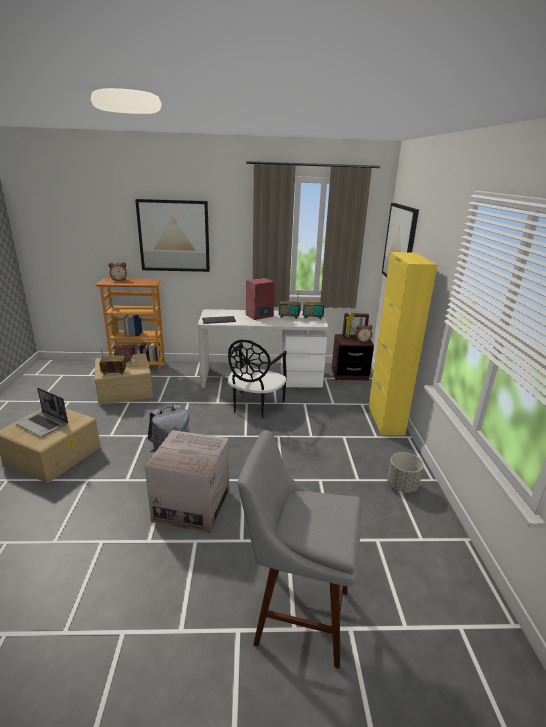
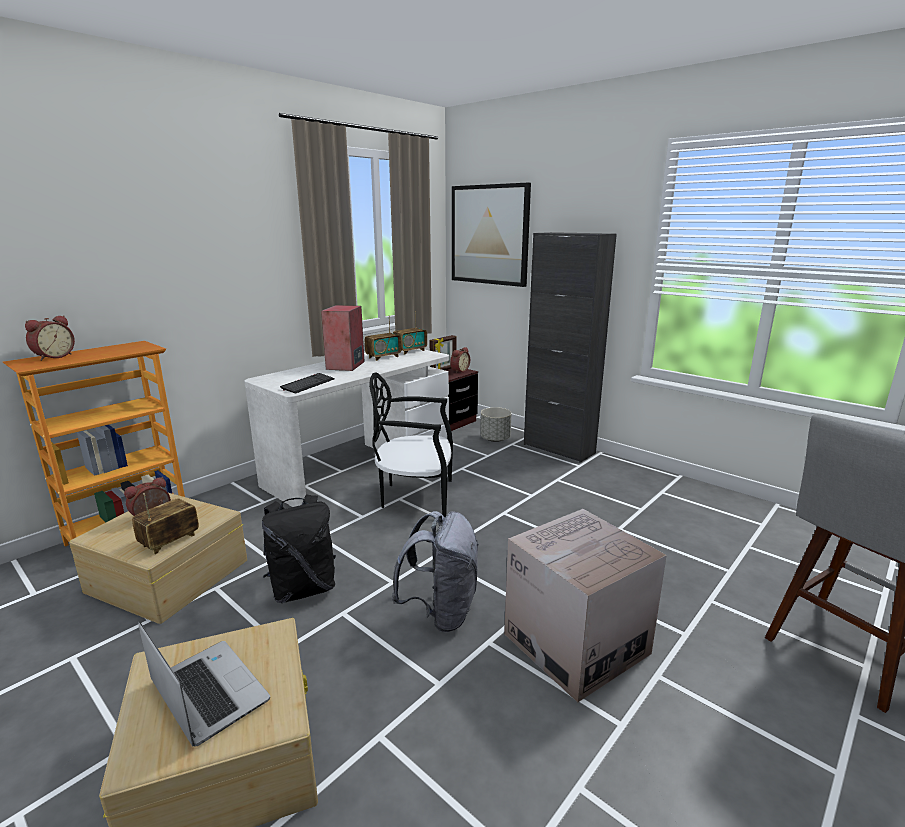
camera: 45 degrees left, 5 degrees down
laptop [16,388,68,437] -> laptop turned 120 degrees counterclockwise [138,621,270,747]
picture [135,199,210,272] -> none
black chair [228,340,287,418] -> black chair turned 120 degrees clockwise [369,372,453,517]
yellow cabinet [368,252,437,436] -> black cabinet [524,232,617,463]
grey planter [387,452,424,493] -> grey planter moved to [480,407,511,442]
none -> black backpack [262,494,336,603]

